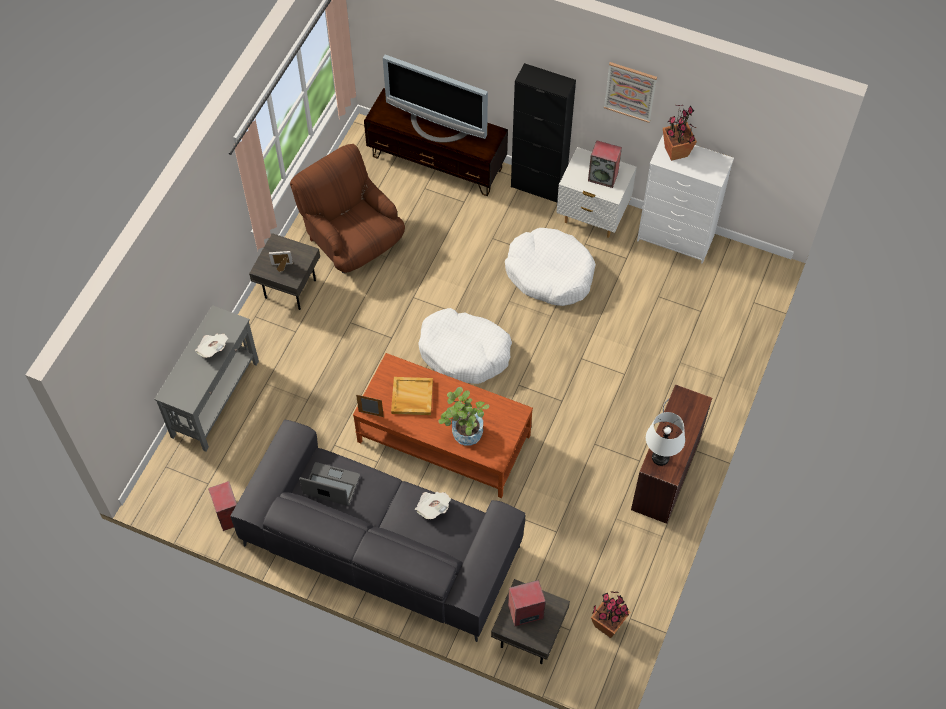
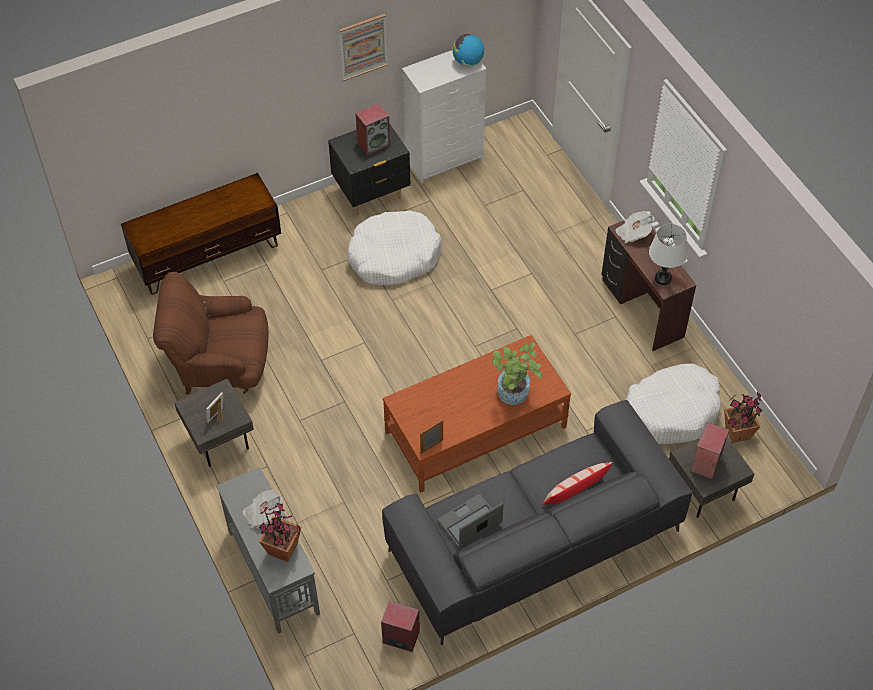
camera: 50 degrees left, 5 degrees down
television [383,55,488,143] -> none
beige tray [391,377,433,415] -> none
newspaper [414,492,451,519] -> newspaper moved to [615,211,654,243]
white dog bed [418,308,512,384] -> white dog bed moved to [626,363,721,444]
black cabinet [511,63,576,202] -> none
white nightstand [556,147,637,238] -> black nightstand [328,123,410,215]
potted plant [663,105,697,161] -> potted plant moved to [259,503,301,562]
none -> globe [452,34,484,67]
none -> pillow [542,462,613,505]

